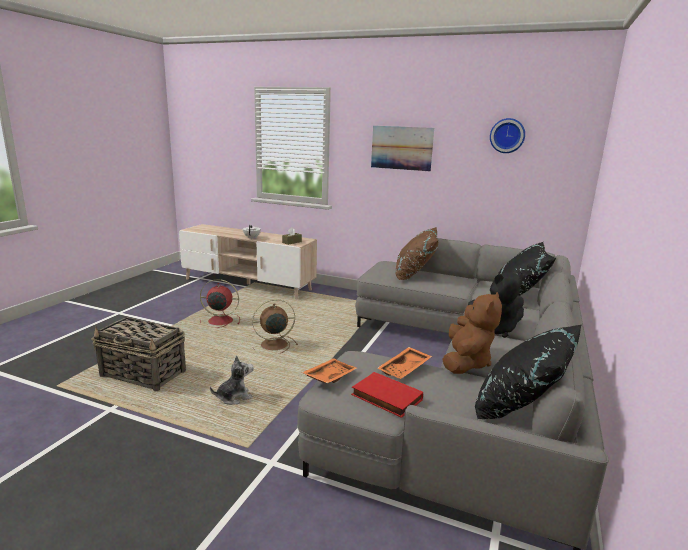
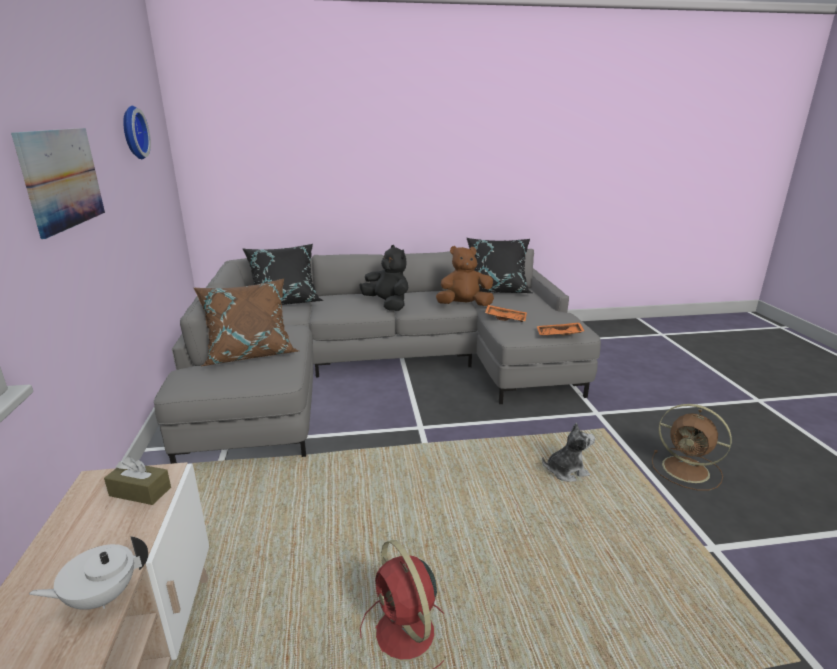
camera: 120 degrees left, 5 degrees up
basket [91,317,186,391] -> none
plush toy [210,355,254,405] -> plush toy turned 135 degrees clockwise [542,423,595,482]
brown fan [252,299,298,353] -> brown fan moved to [652,404,732,491]
red book [351,372,423,418] -> none

